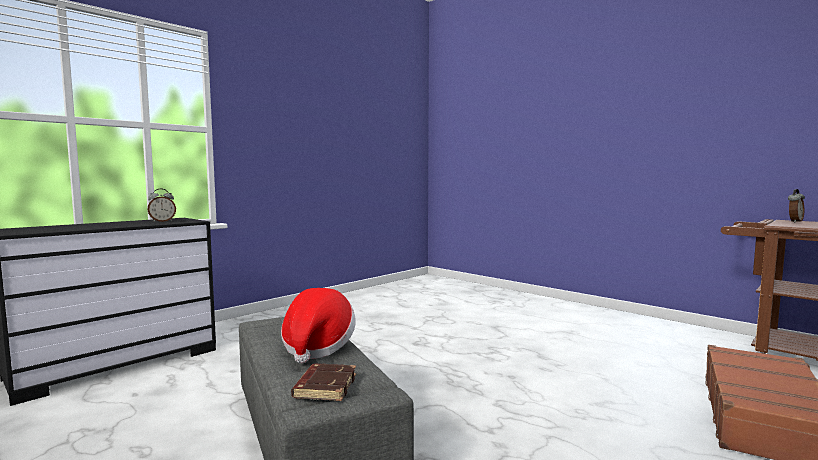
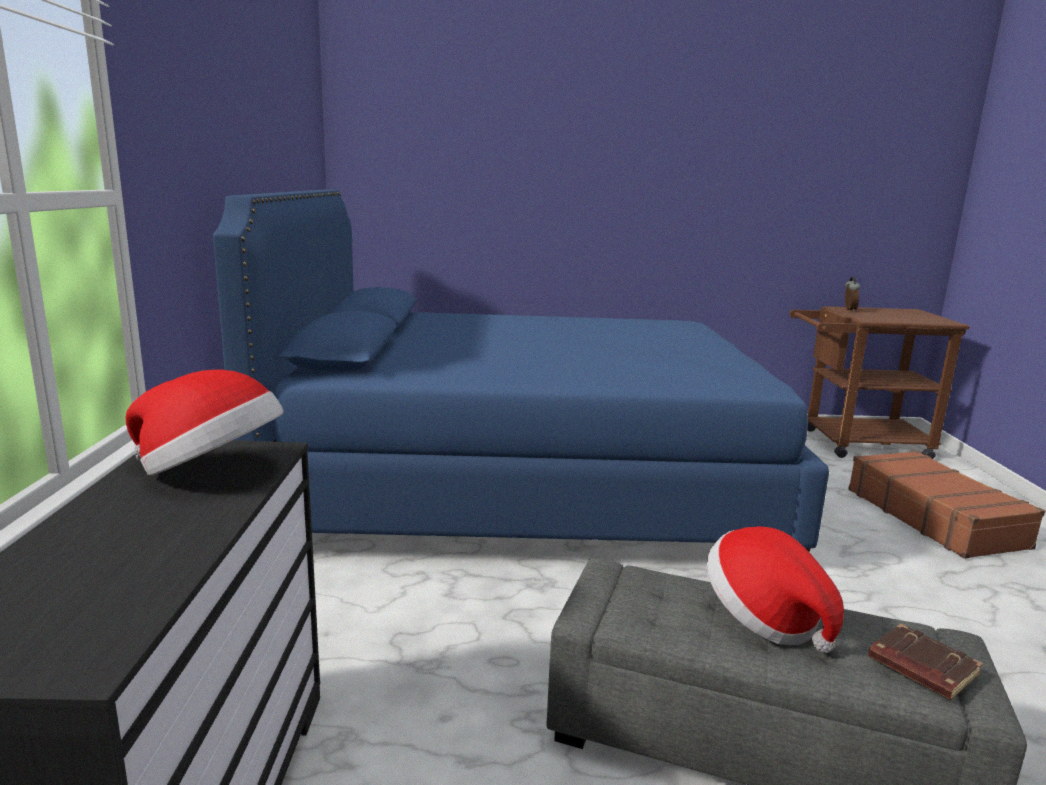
camera: 45 degrees left, 10 degrees up
alarm clock [147,188,176,222] -> hat [125,369,283,476]
none -> blue bed [213,189,829,552]

